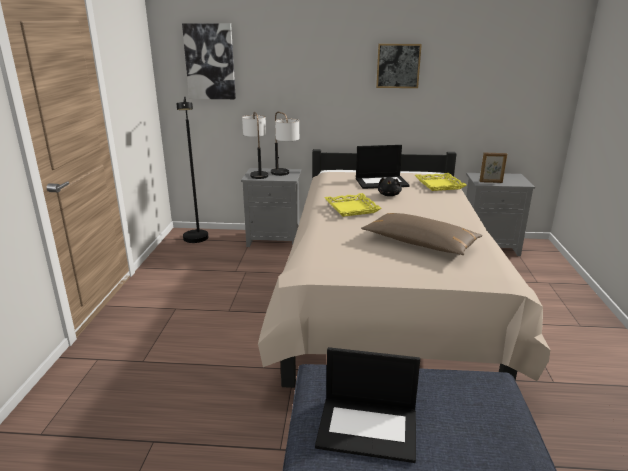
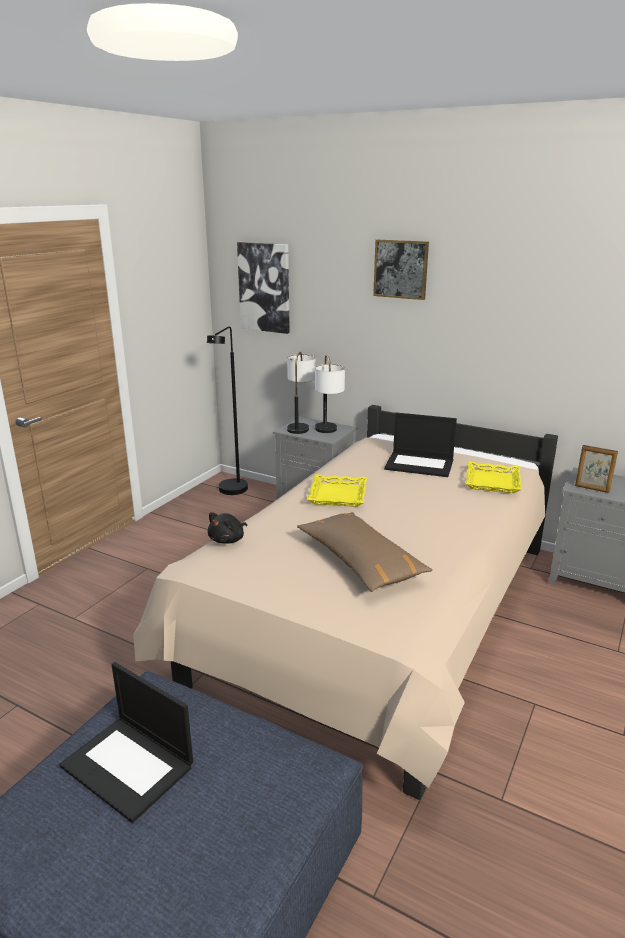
camera: 25 degrees right, 0 degrees up
picture [376,44,422,88] -> picture moved to [373,240,429,300]
black plush toy [378,177,402,196] -> black plush toy moved to [208,512,247,544]

